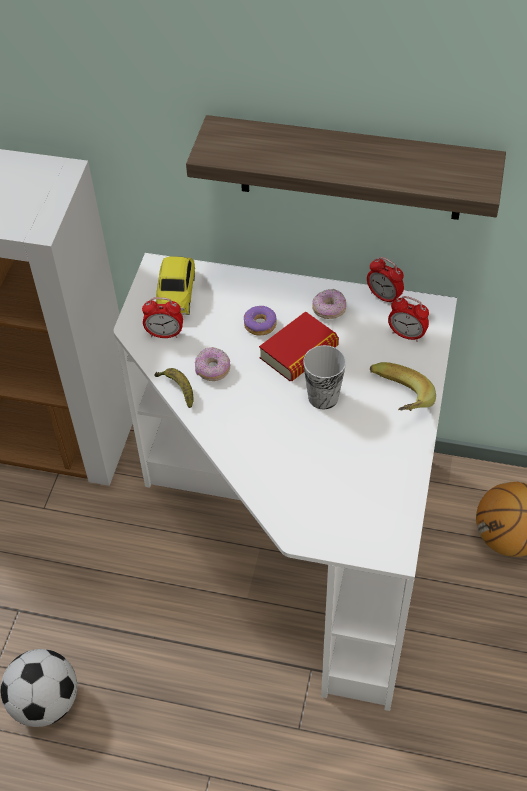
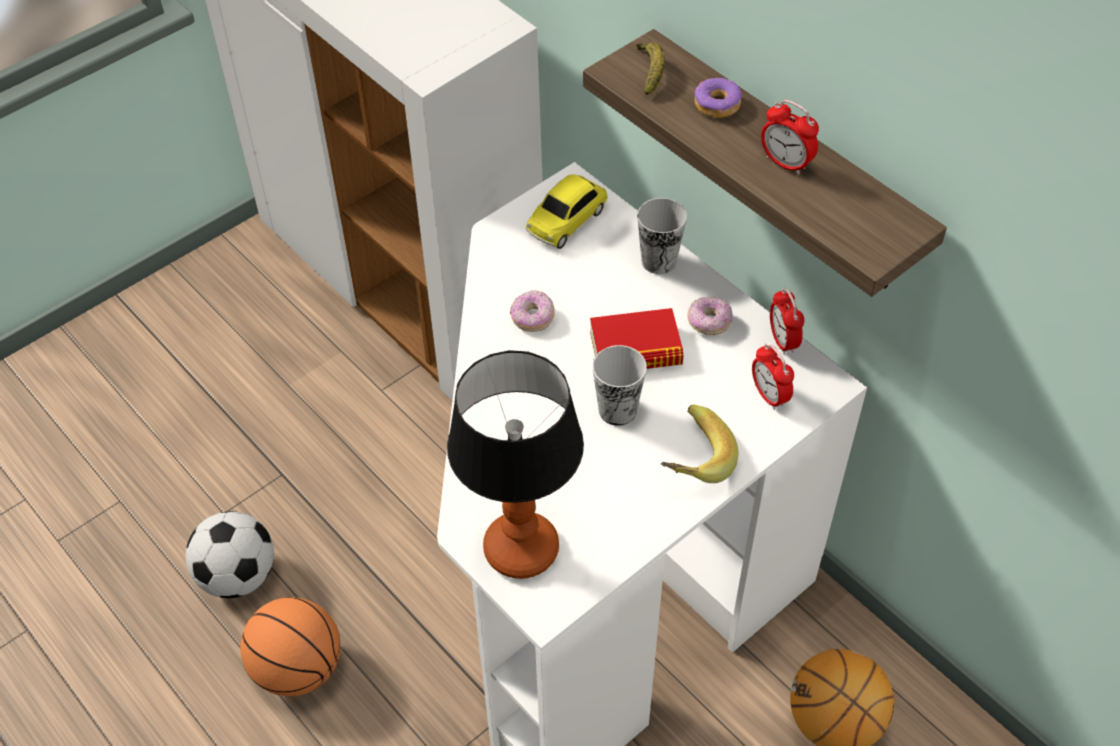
camera: 35 degrees right, 0 degrees up
alarm clock [142,297,183,338] -> alarm clock moved to [761,100,819,175]
banana [154,368,194,408] -> banana moved to [636,42,665,95]
donut [244,306,277,336] -> donut moved to [695,78,742,118]
none -> basketball [240,597,341,696]
none -> table lamp [447,350,584,579]
none -> cup [637,198,687,274]

